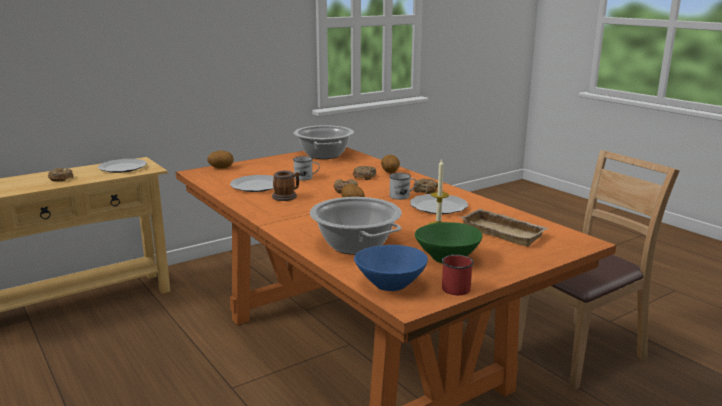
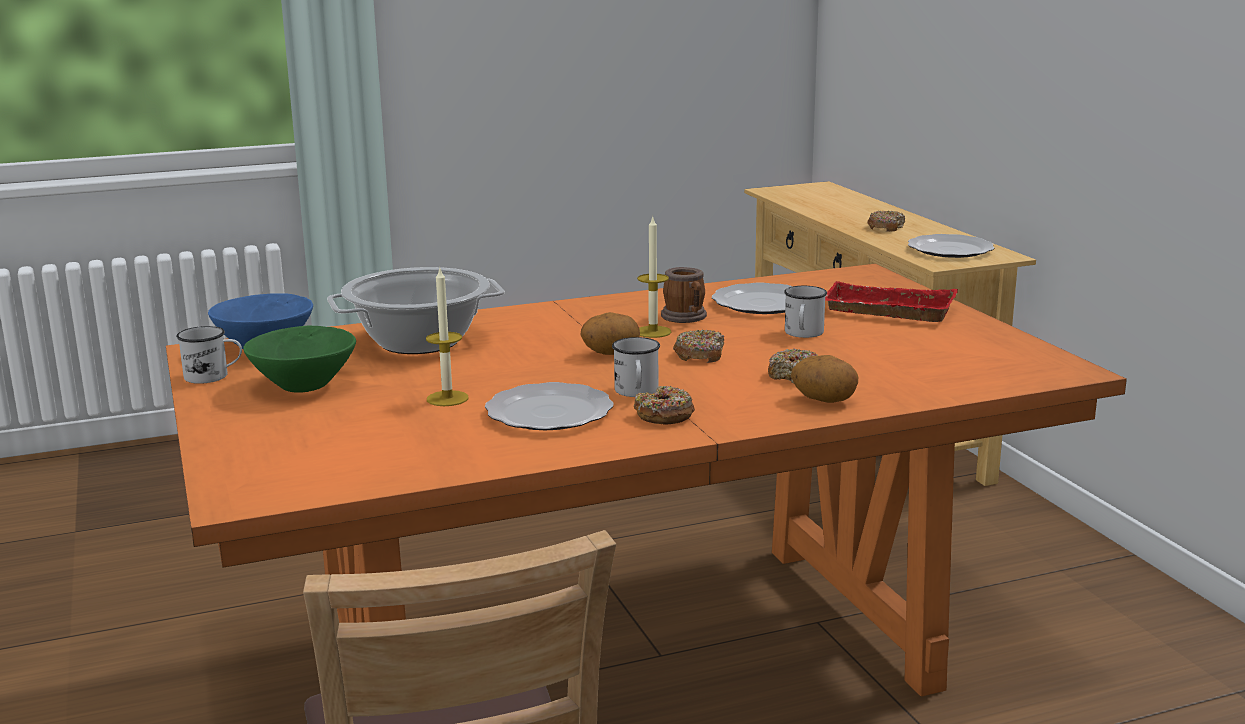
camera: 105 degrees right, 0 degrees up
potato [207,150,234,169] -> none
cooking pot [294,125,354,159] -> none
red mug [442,255,474,295] -> white mug [176,326,242,384]
beige tray [460,208,549,247] -> none
none -> candle [637,215,672,338]
none -> red tray [825,281,958,322]

